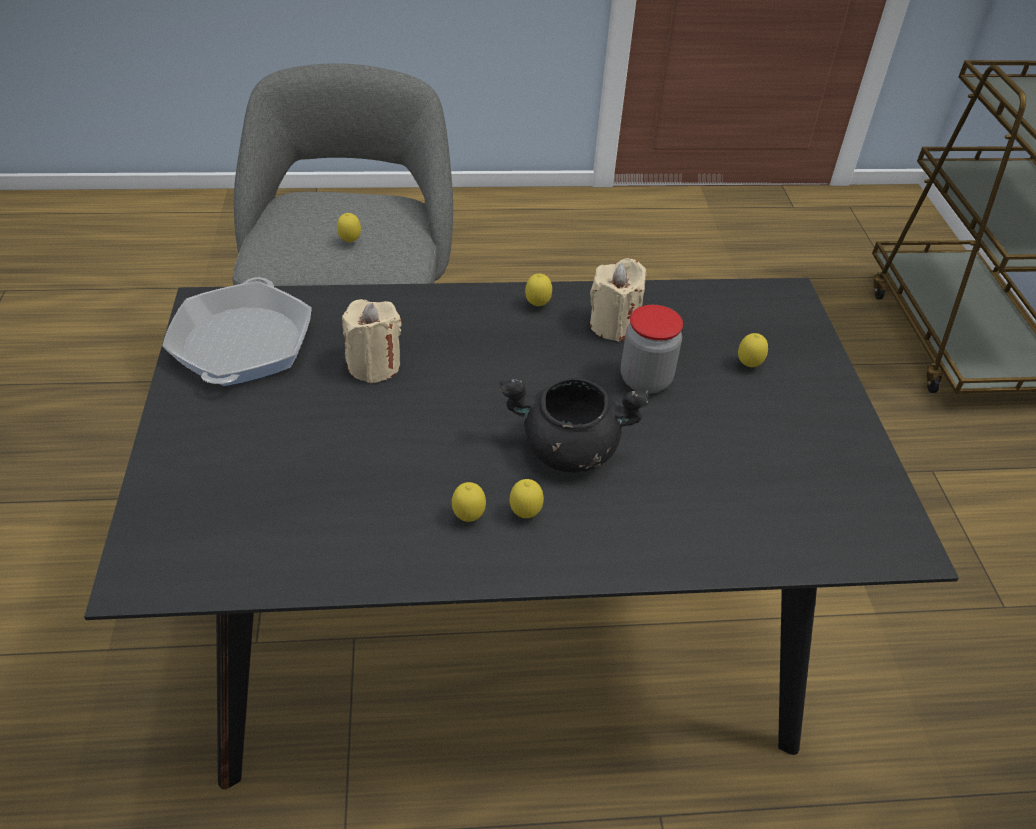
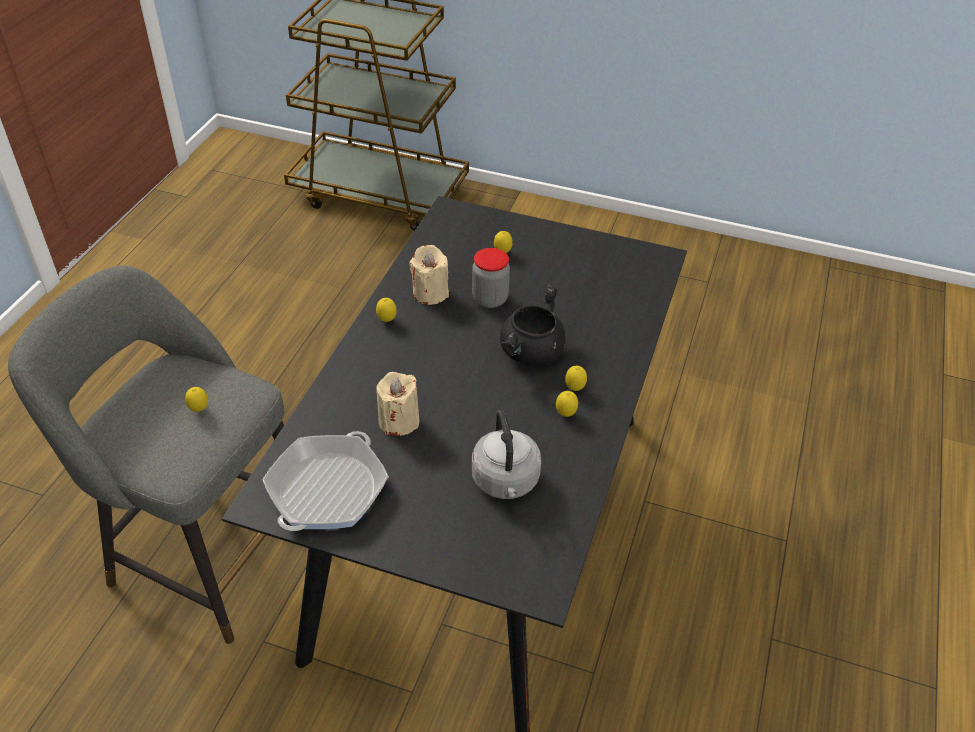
camera: 65 degrees left, 0 degrees up
frying pan [162,277,312,386] -> frying pan turned 90 degrees counterclockwise [263,431,389,531]
none -> grey kettle [472,410,541,499]

